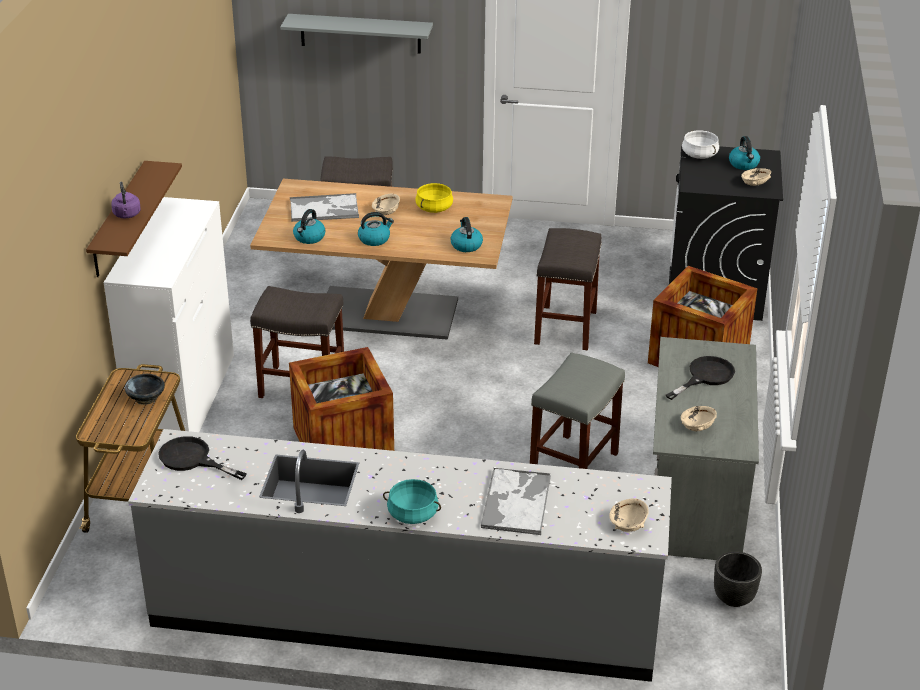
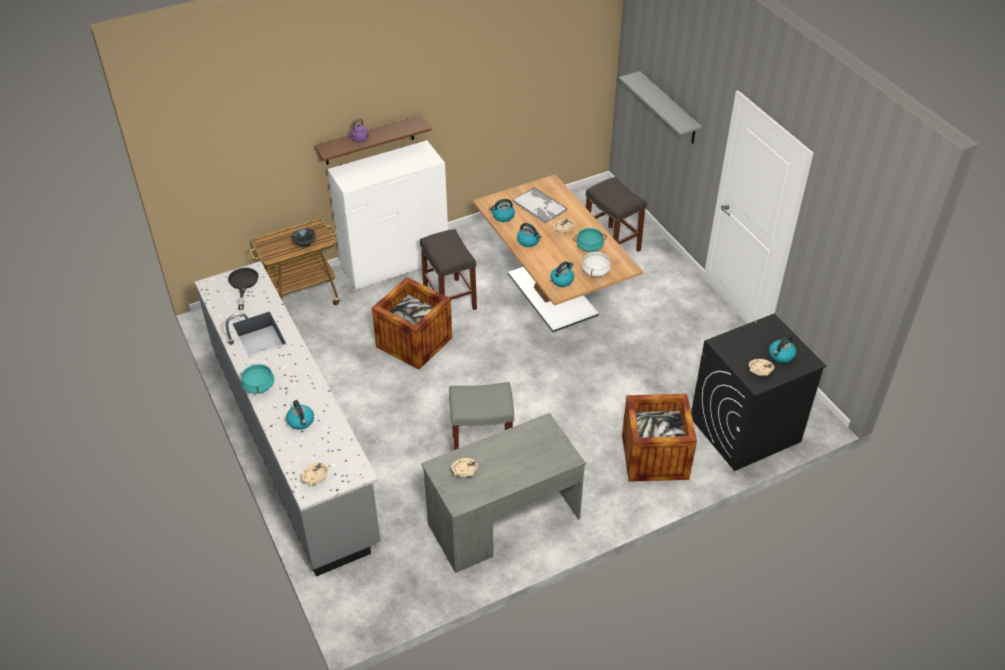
camera: 55 degrees right, 10 degrees up
yellow cooking pot [415,183,453,213] -> turquoise cooking pot [574,228,607,252]
tray [480,468,551,535] -> kettle [286,400,314,430]
grey stool [534,228,602,350] -> none
black frying pan [666,356,735,400] -> none
white cooking pot [682,130,719,159] -> white cooking pot moved to [582,252,611,277]
black planter [714,551,762,607] -> none

